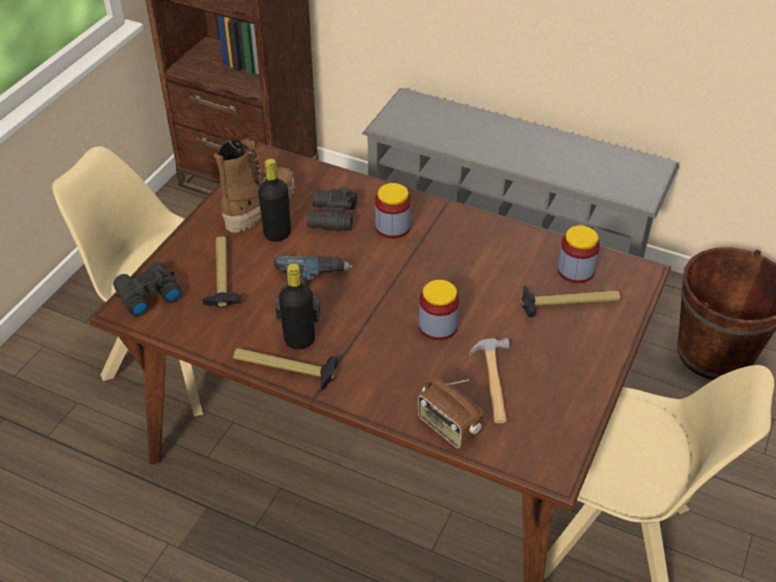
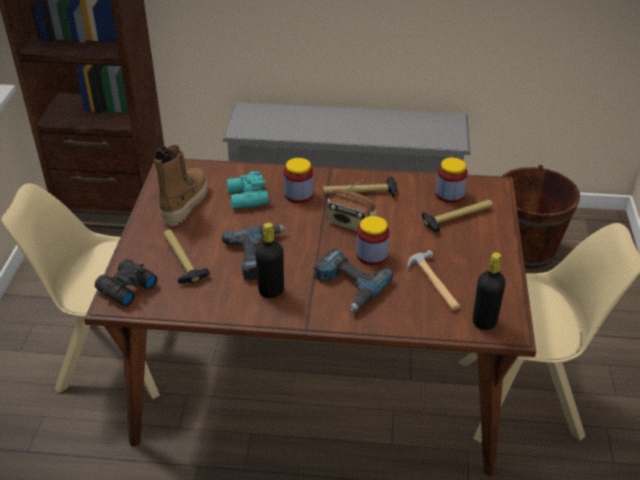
camera: 20 degrees left, 5 degrees down
hammer [233,348,338,391] -> hammer moved to [323,177,397,197]
black bottle [258,159,291,242] -> black bottle moved to [473,252,506,330]
black binoculars [307,188,357,231] -> turquoise binoculars [226,171,269,209]
radio [418,377,483,449] -> radio moved to [327,180,376,231]
none -> power drill [313,248,394,311]

